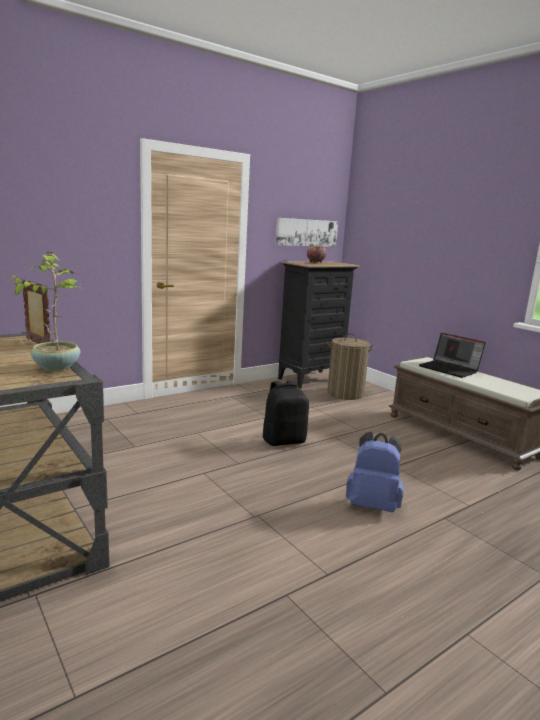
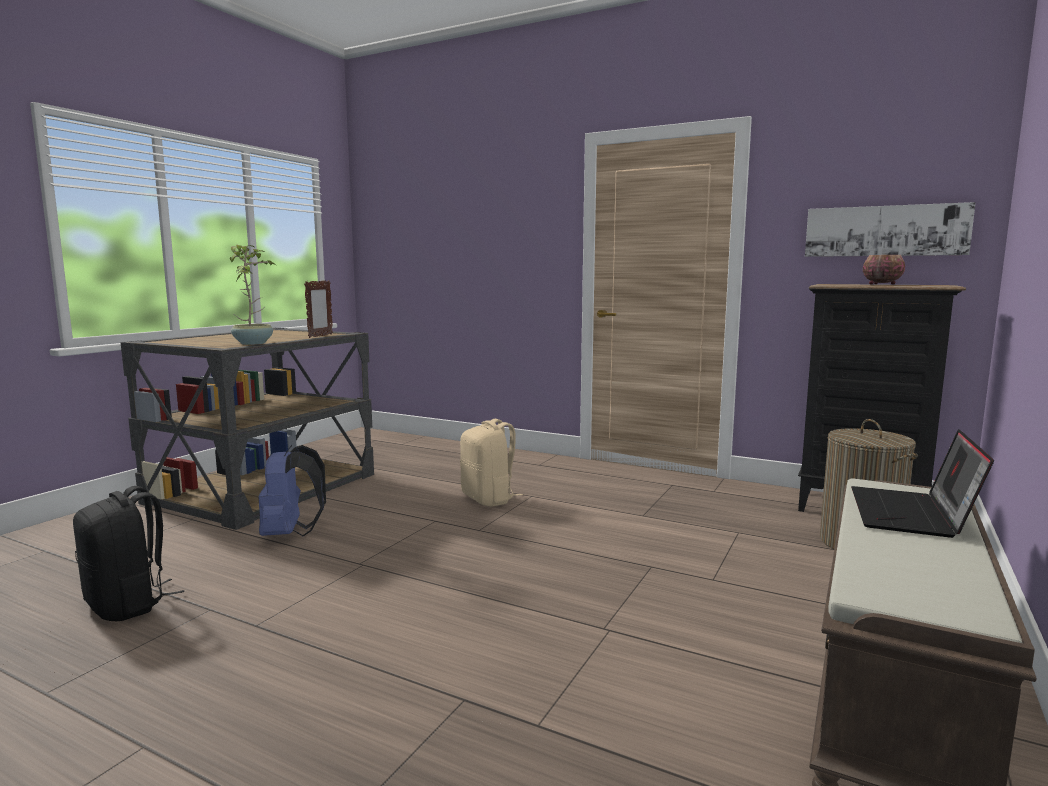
camera: 65 degrees right, 5 degrees down
black backpack [262,380,309,446] -> black backpack moved to [73,486,184,621]
blue backpack [346,432,404,512] -> blue backpack moved to [258,445,326,536]
none -> beige backpack [460,419,523,507]

